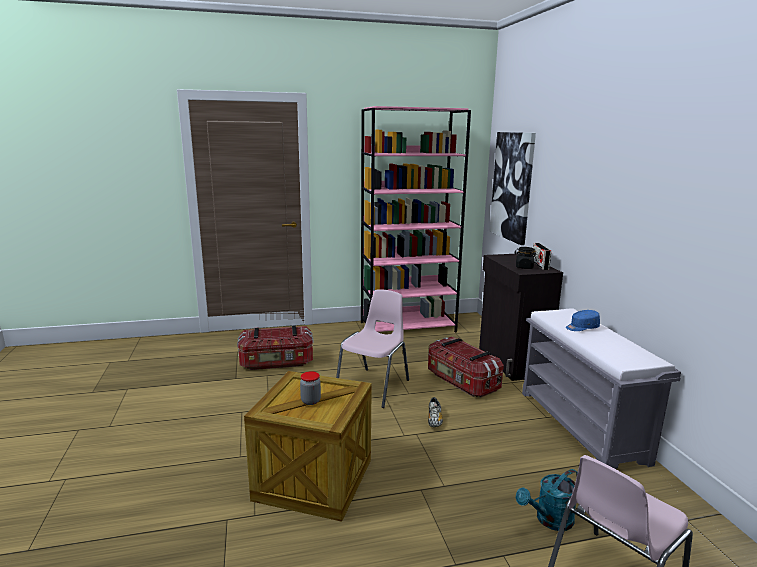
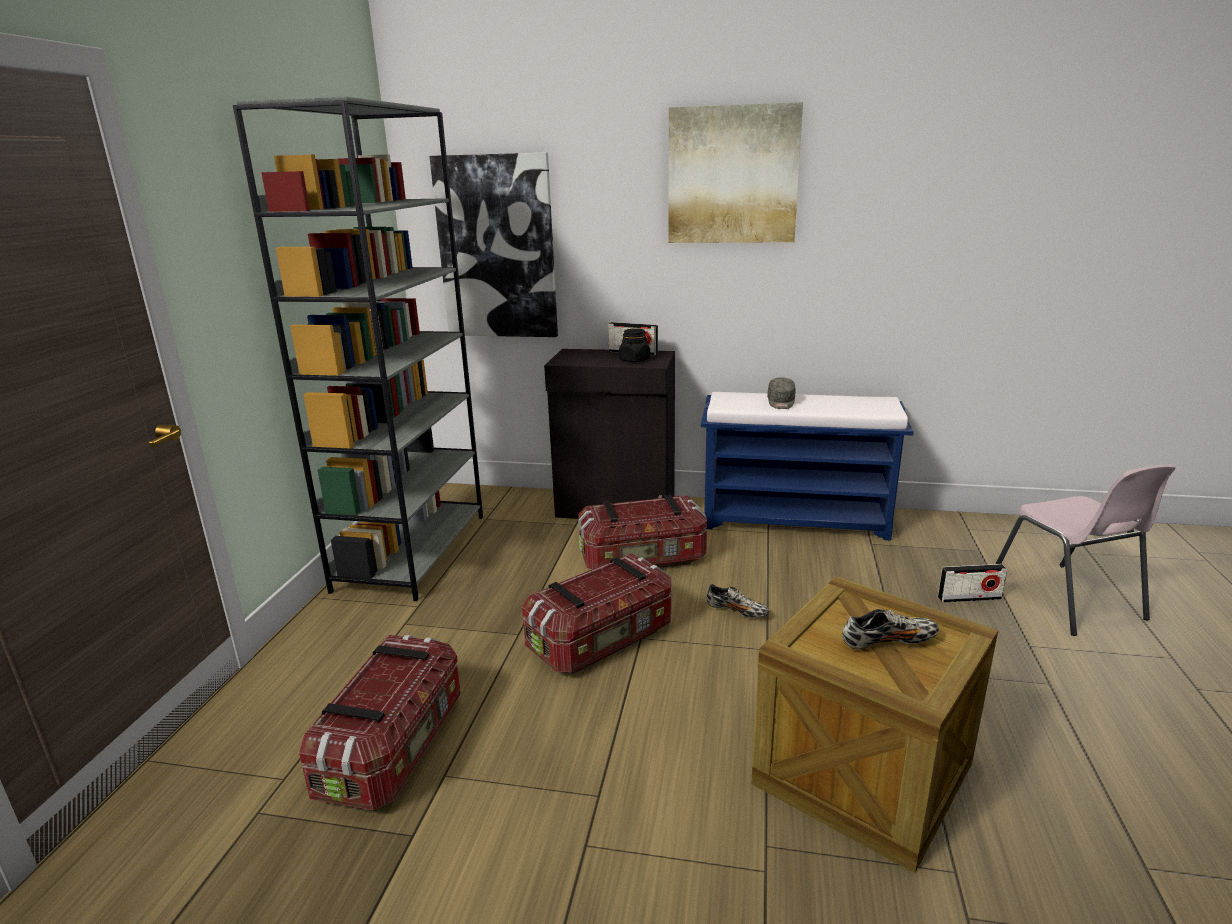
camera: 65 degrees left, 5 degrees up
jar [300,371,321,405] -> shoe [842,609,939,649]
pink chair [336,289,409,408] -> storage box [522,553,671,673]
pink bookcase [361,106,471,332] -> grey bookcase [233,96,483,601]
turquoise watering can [516,469,578,531] -> radio [938,564,1007,603]
grey bench [522,309,681,469] -> blue bench [701,392,914,541]
blue cap [566,310,600,331] -> grey cap [767,377,796,409]
none -> picture [669,102,803,243]

